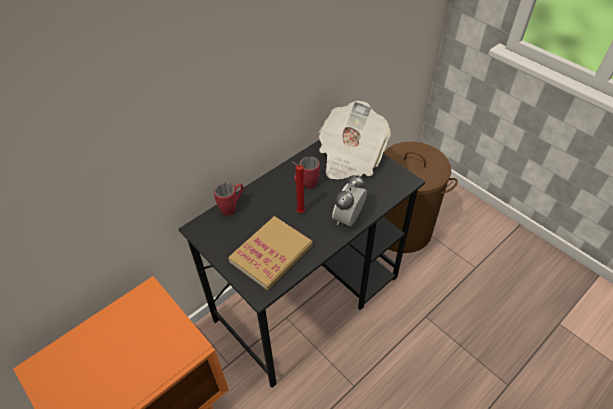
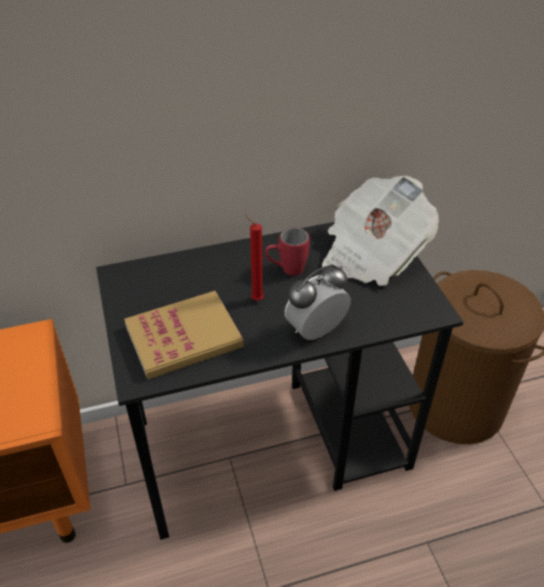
camera: 25 degrees right, 5 degrees down
red mug [214,183,243,216] -> none

